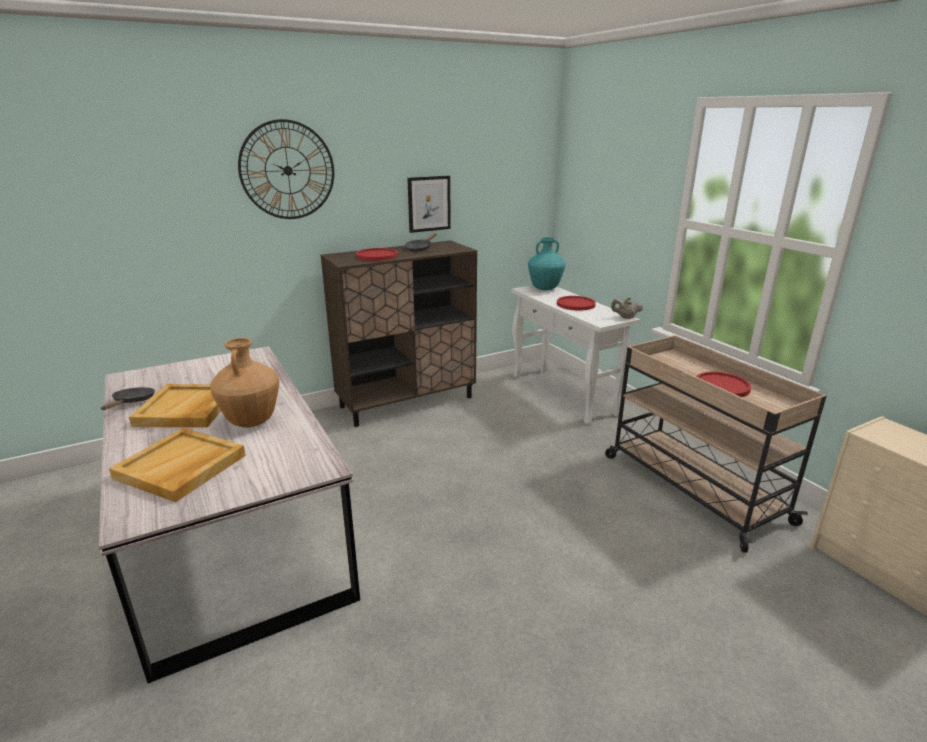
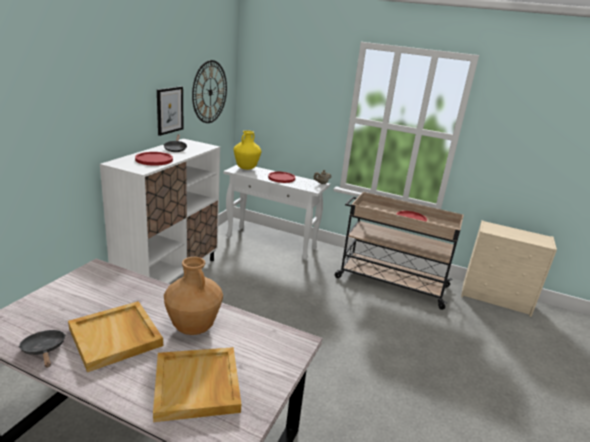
camera: 40 degrees left, 0 degrees up
wall clock [238,119,334,219] -> wall clock moved to [192,60,227,123]
brown cabinet [321,240,477,427] -> white cabinet [100,139,220,284]
turquoise vase [528,237,566,290] -> yellow vase [233,130,261,170]

